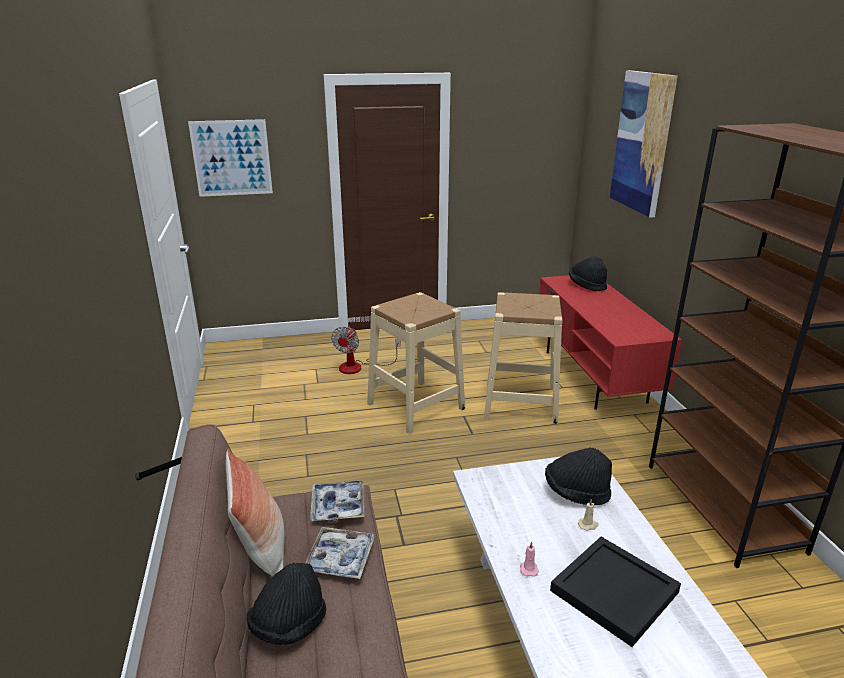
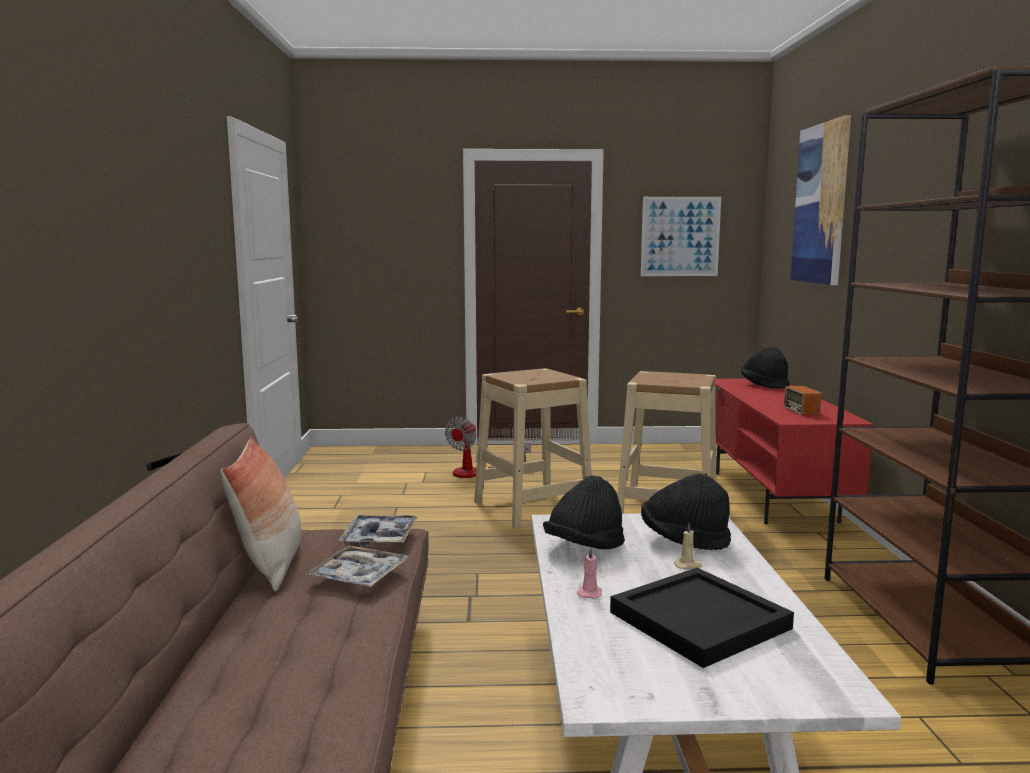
camera: 10 degrees right, 15 degrees down
picture [188,119,273,197] -> picture moved to [641,197,721,276]
black hat [247,563,326,645] -> black hat moved to [543,475,625,550]
none -> radio [784,386,823,415]

